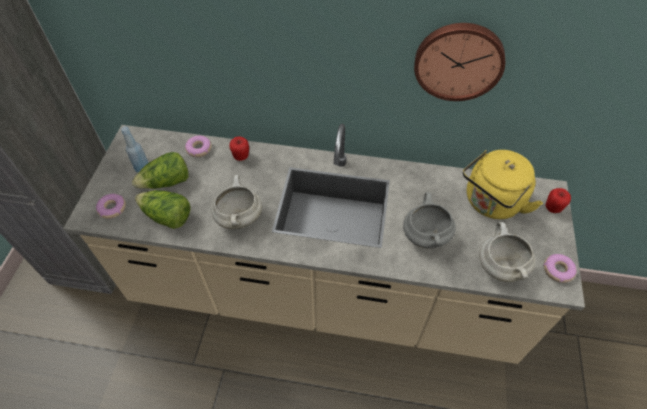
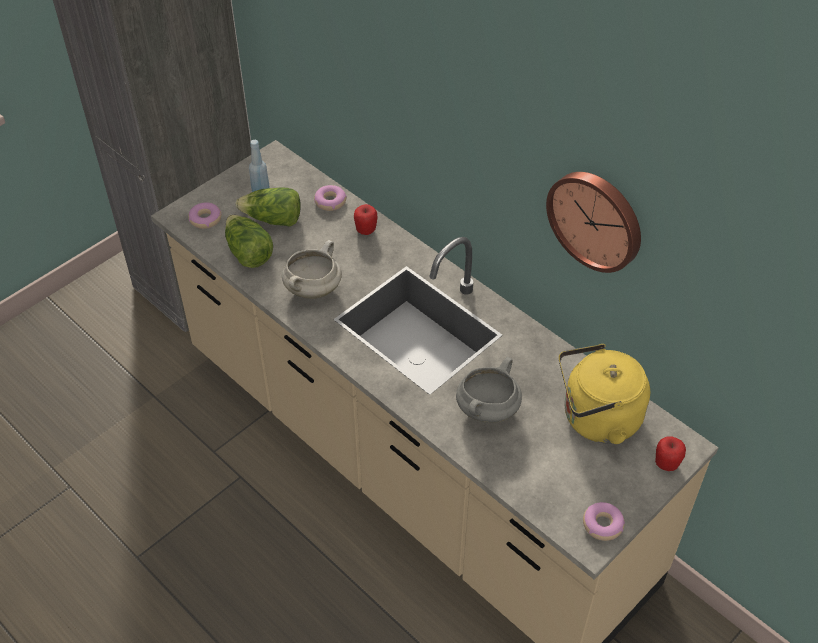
camera: 35 degrees right, 5 degrees down
white cooking pot [479,222,535,282] -> none

